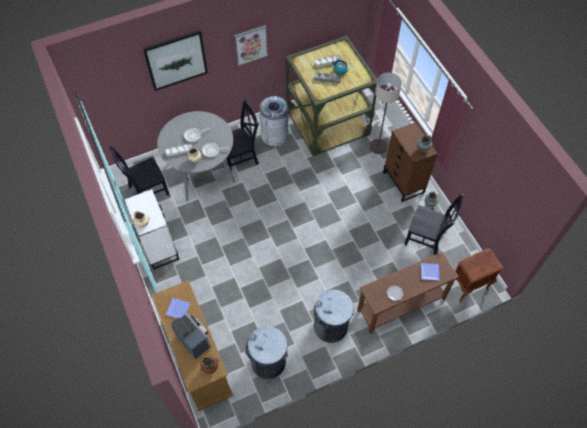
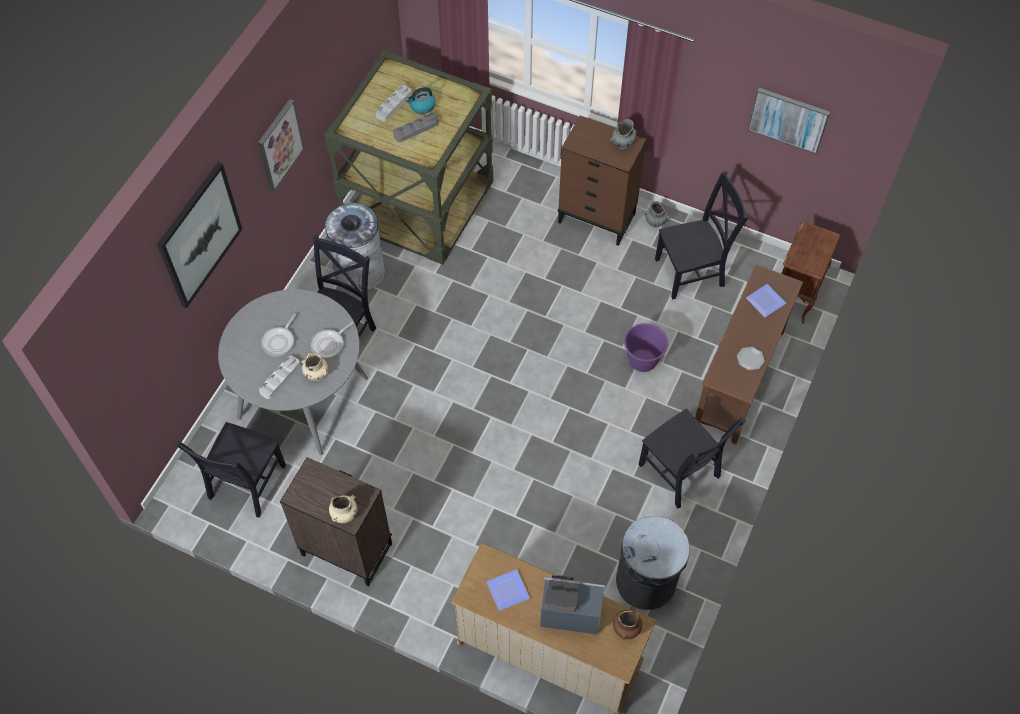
camera: 40 degrees left, 0 degrees up
white dresser [124,189,179,270] -> brown dresser [280,457,392,586]
grey trash can [314,290,354,343] -> black chair [638,409,746,509]
grey floor lamp [370,73,402,154] -> none
none -> purple bucket [624,323,668,372]
none -> picture [748,88,830,154]

